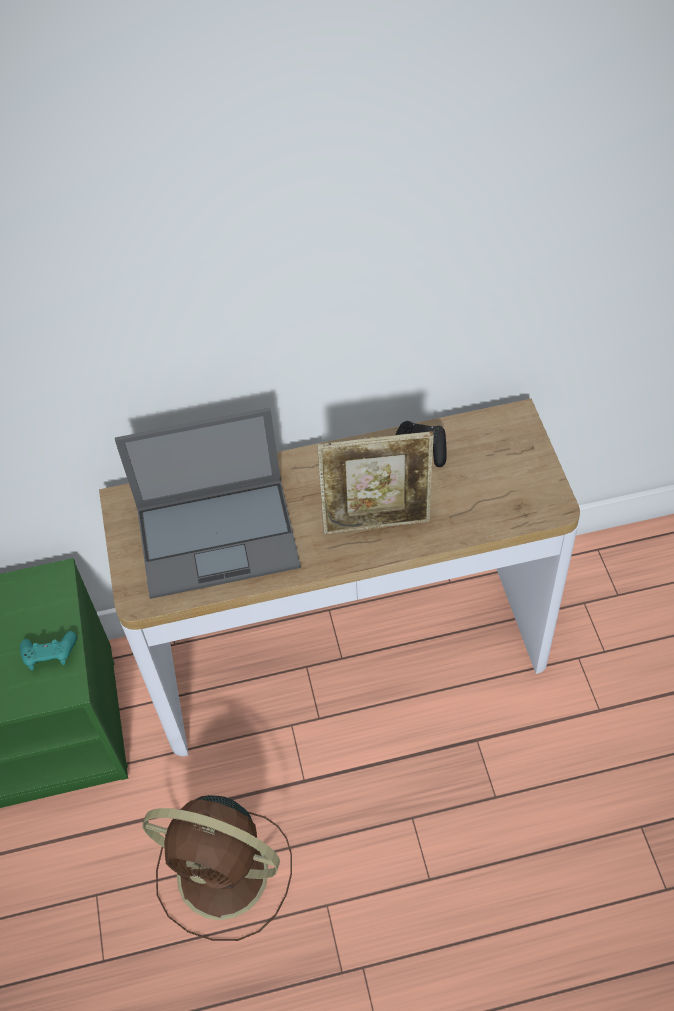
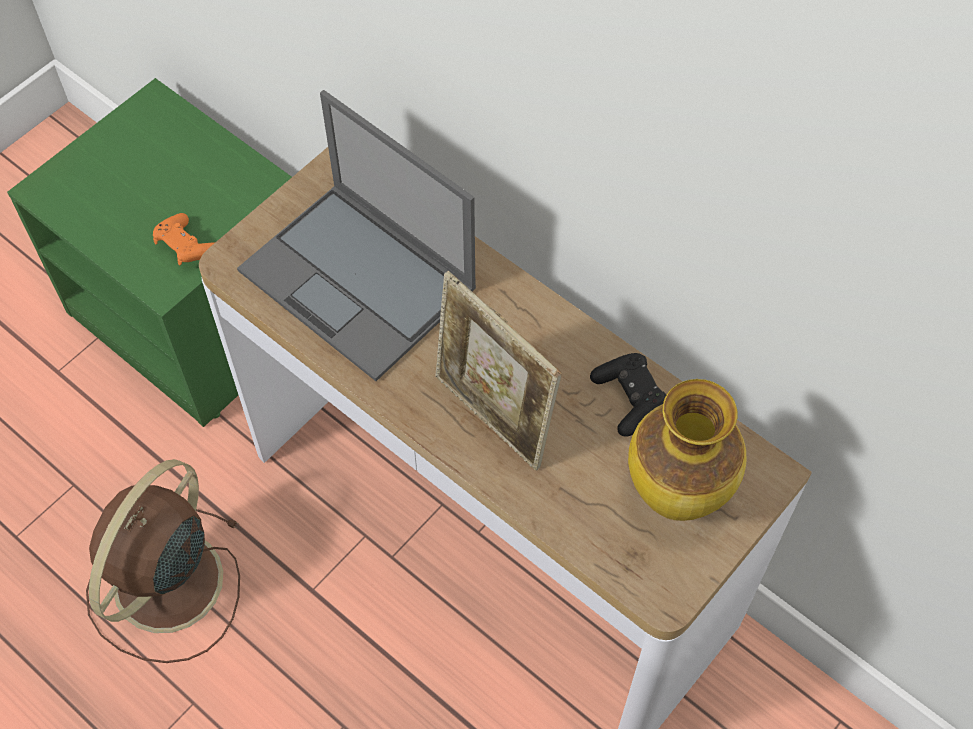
camera: 50 degrees right, 5 degrees up
turquoise game controller [20,631,77,670] -> orange game controller [153,213,214,265]
brown fan [142,795,292,941] -> brown fan turned 45 degrees clockwise [86,459,240,663]
none -> vase [628,379,746,521]

